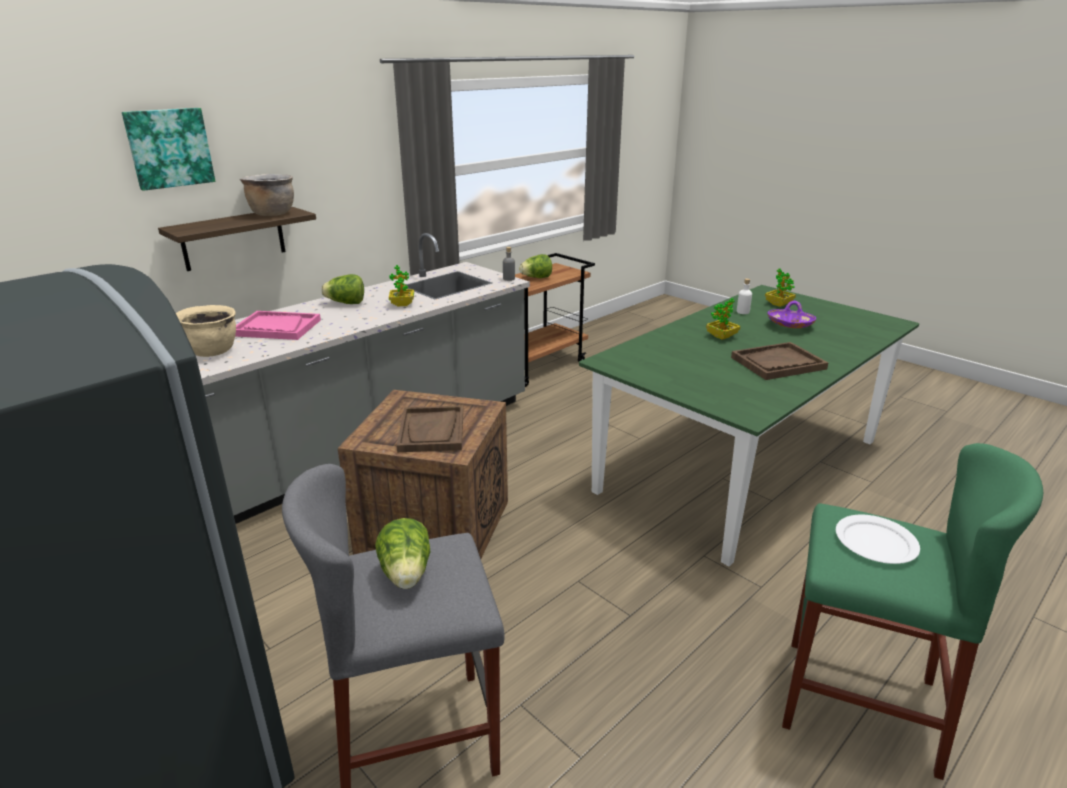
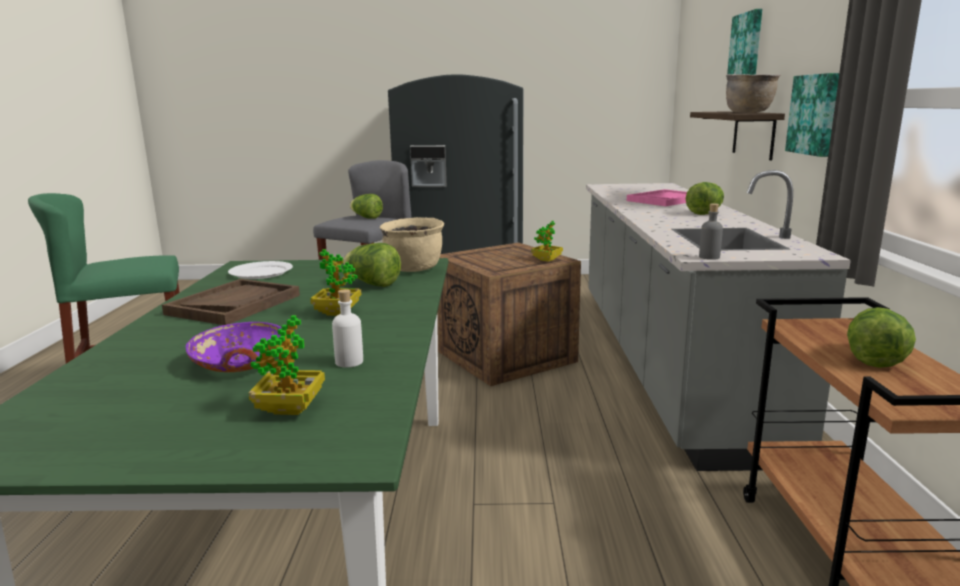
camera: 135 degrees right, 10 degrees down
beige cooking pot [176,305,236,357] -> beige cooking pot moved to [380,217,444,272]
potted plant [389,265,414,306] -> potted plant moved to [531,221,563,262]
brown tray [397,406,463,452] -> none
white plate [836,515,920,564] -> white plate moved to [228,261,293,279]
none -> lettuce [343,243,401,287]
none -> picture [785,73,839,157]

